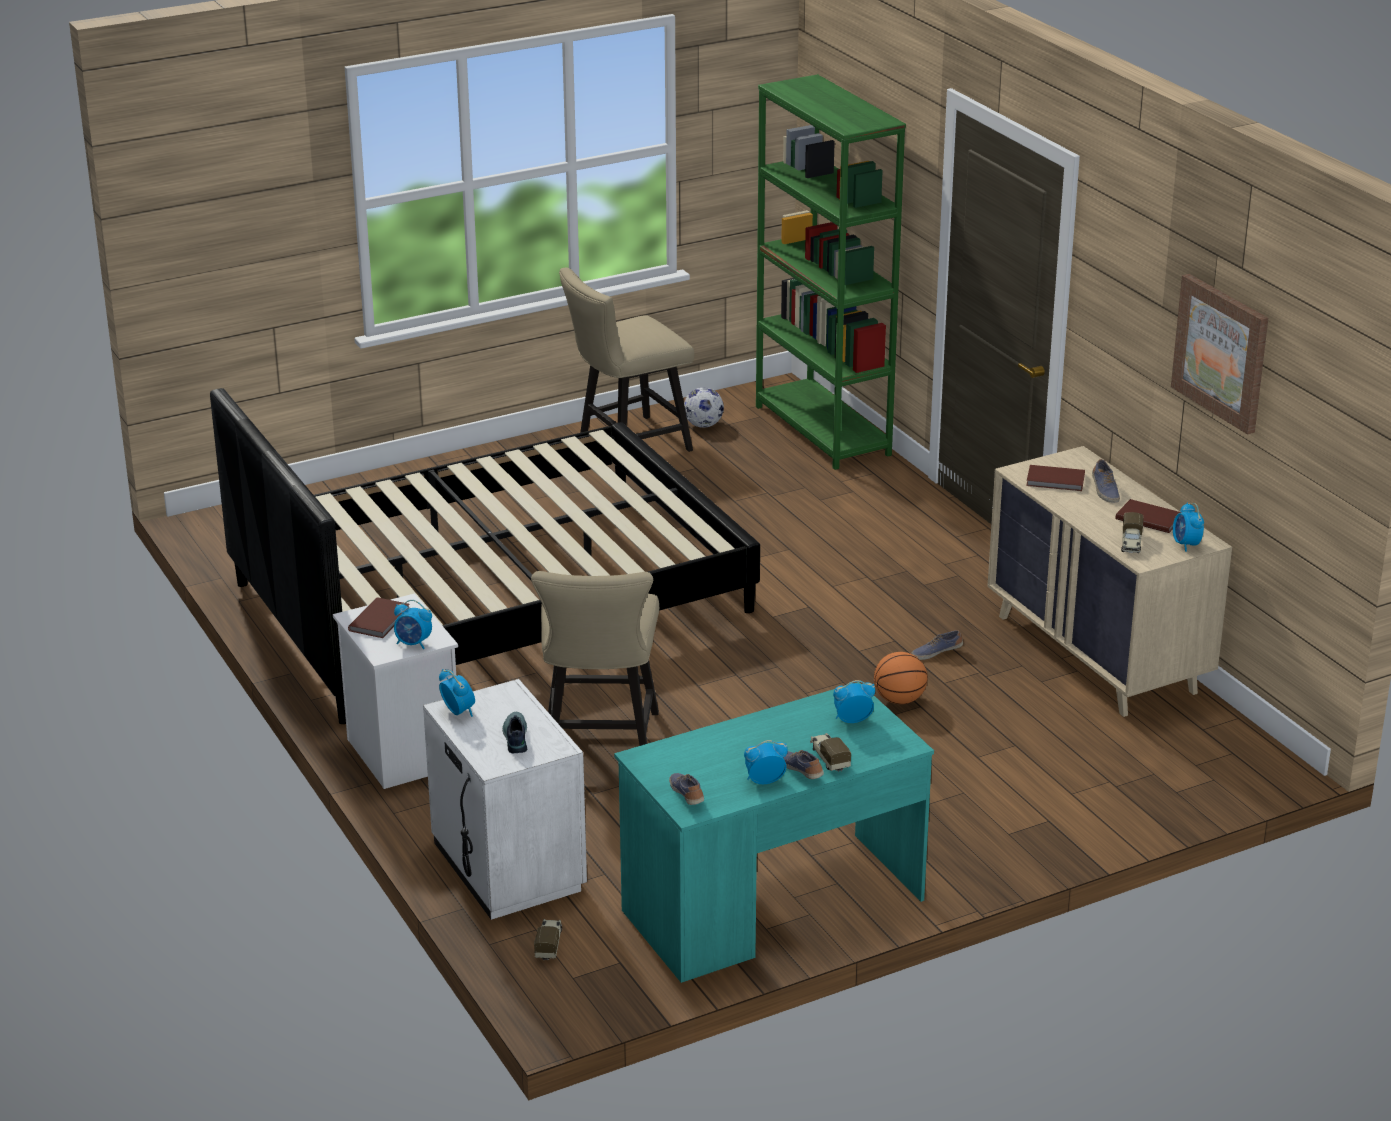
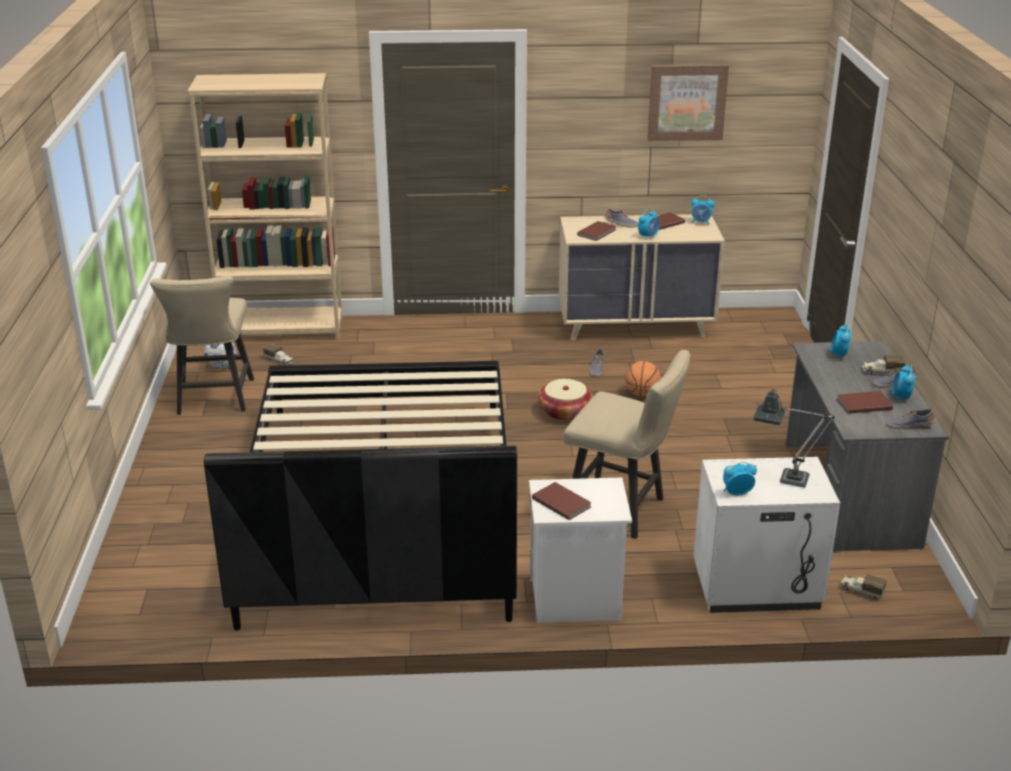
camera: 65 degrees left, 0 degrees up
alarm clock [394,600,432,649] -> alarm clock moved to [638,209,659,240]
shoe [502,712,527,753] -> table lamp [754,389,835,487]
turquoise desk [614,682,934,983] -> grey desk [785,341,949,552]
green bookcase [756,74,906,470] -> beige bookcase [188,73,343,340]
toy truck [1121,512,1144,553] -> toy truck moved to [263,343,294,366]
none -> basket [538,379,593,421]
none -> brown book [837,391,893,414]

